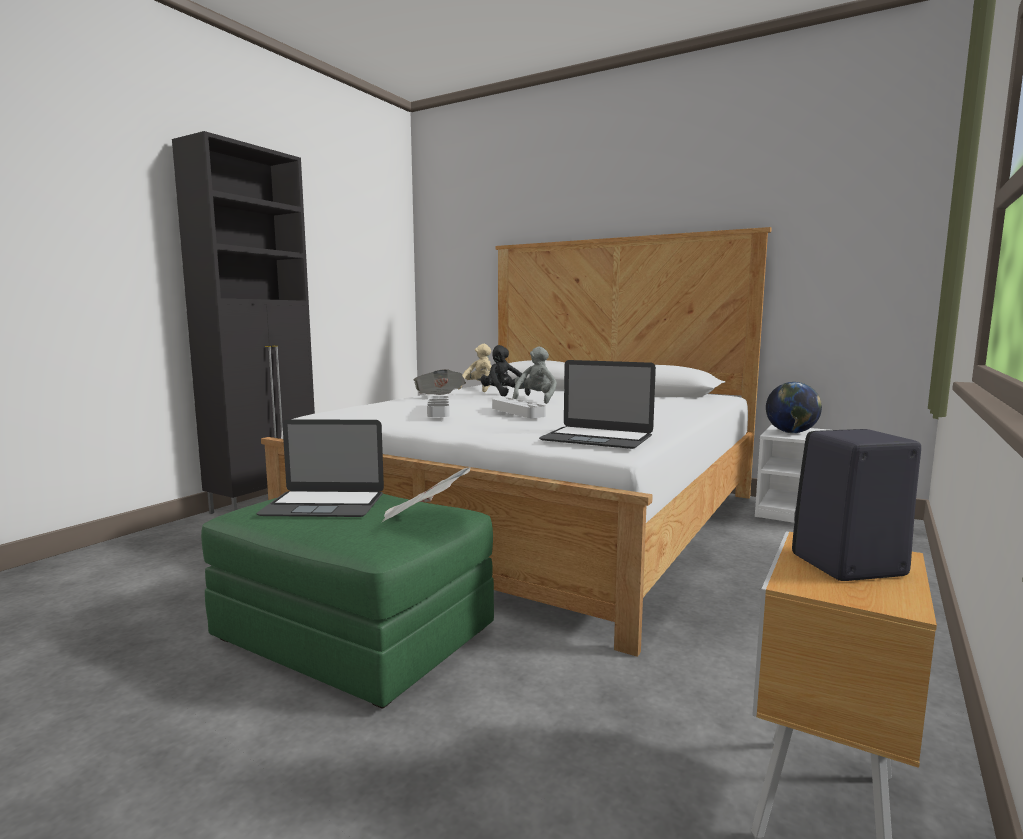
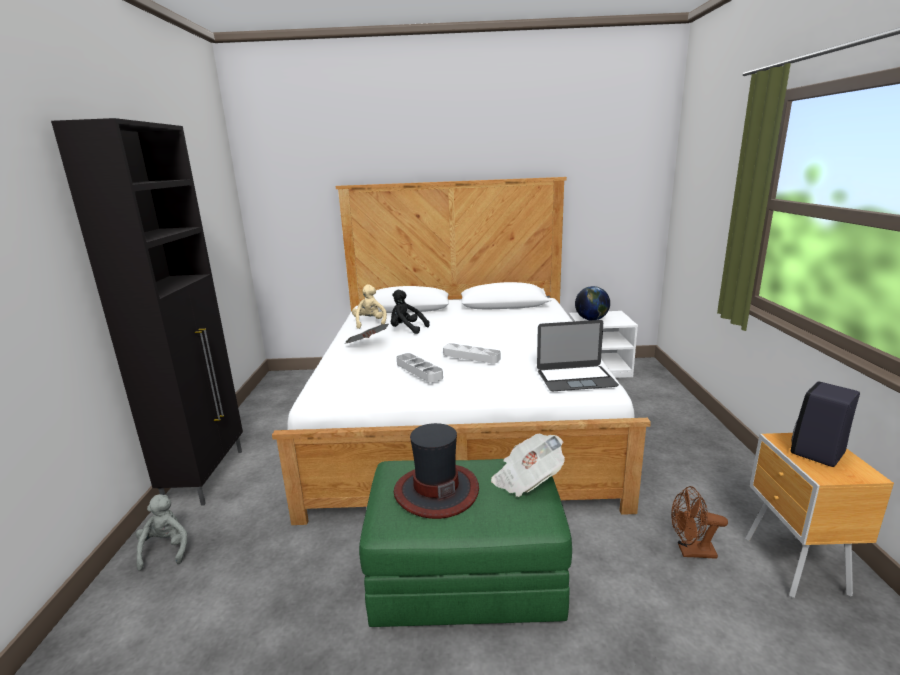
camera: 30 degrees left, 10 degrees up
laptop [256,419,384,517] -> hat [394,423,479,519]
grey plush toy [513,346,557,404] -> grey plush toy moved to [136,494,187,571]
none -> brown fan [671,486,728,559]

